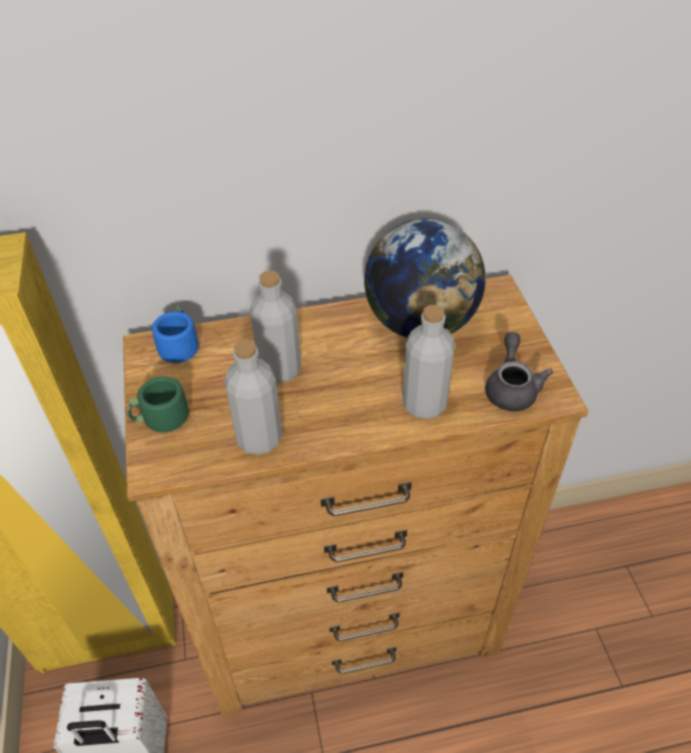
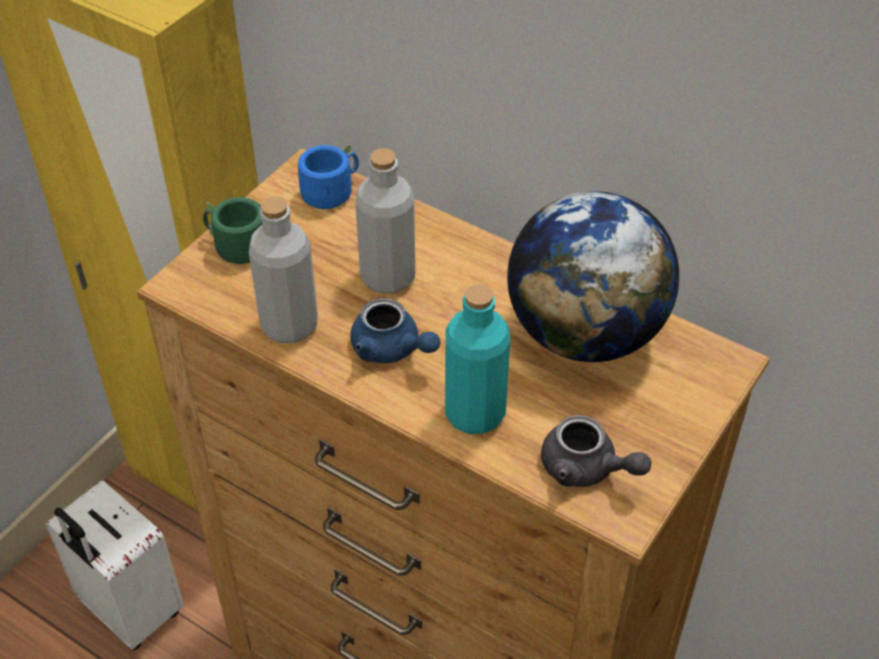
camera: 45 degrees right, 0 degrees up
grey bottle [402,305,455,419] -> turquoise bottle [445,284,510,434]
grey teapot [485,332,553,412] -> grey teapot turned 75 degrees clockwise [541,415,651,487]
none -> blue teapot [350,298,440,363]

